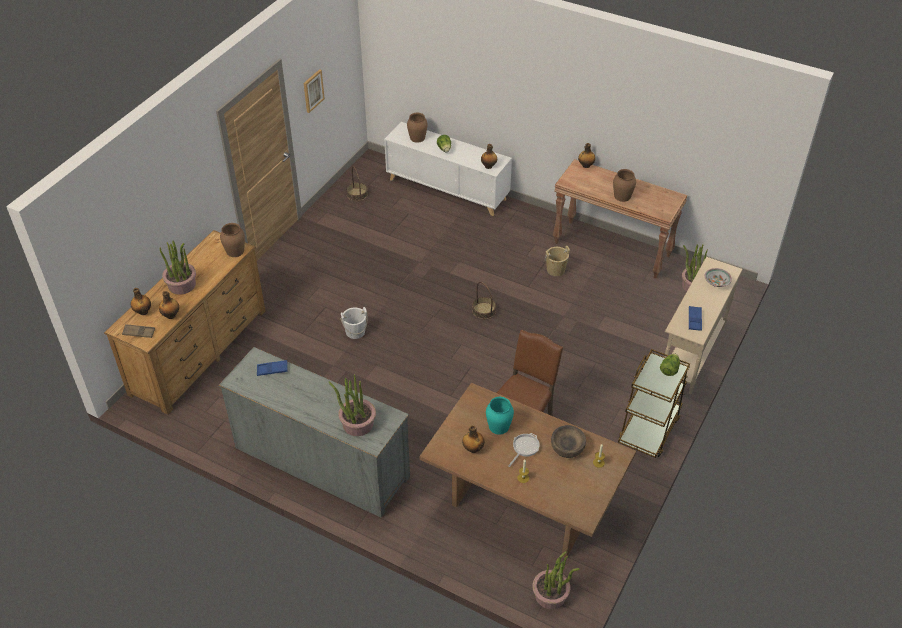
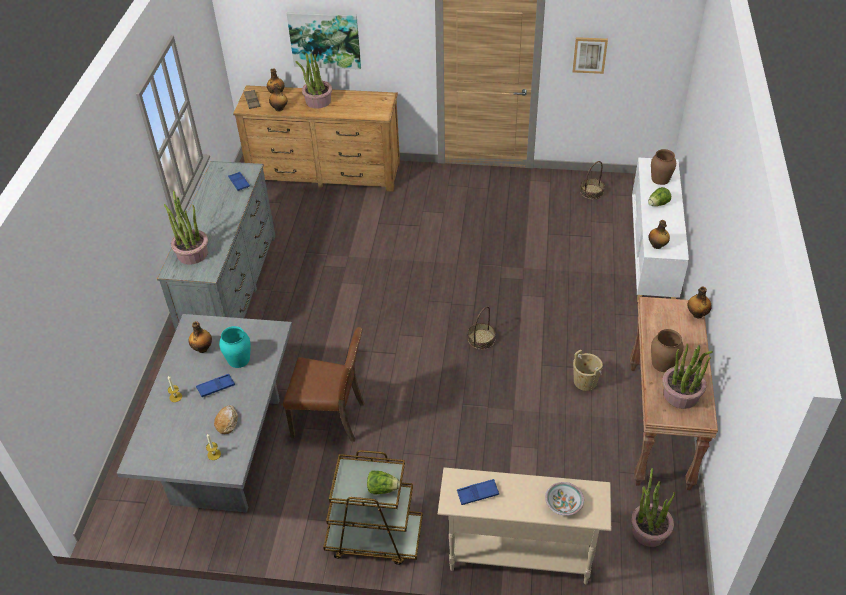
camera: 70 degrees right, 0 degrees up
brown vase [220,223,245,257] -> none
white bucket [341,307,368,339] -> none
brown dining table [419,383,636,557] -> grey dining table [117,314,292,512]
frying pan [508,433,540,467] -> blue tray [196,374,235,397]
potted plant [532,551,580,610] -> potted plant moved to [662,343,713,409]
brown bowl [551,425,586,458] -> bread [214,405,238,434]
none -> picture [287,12,361,70]

